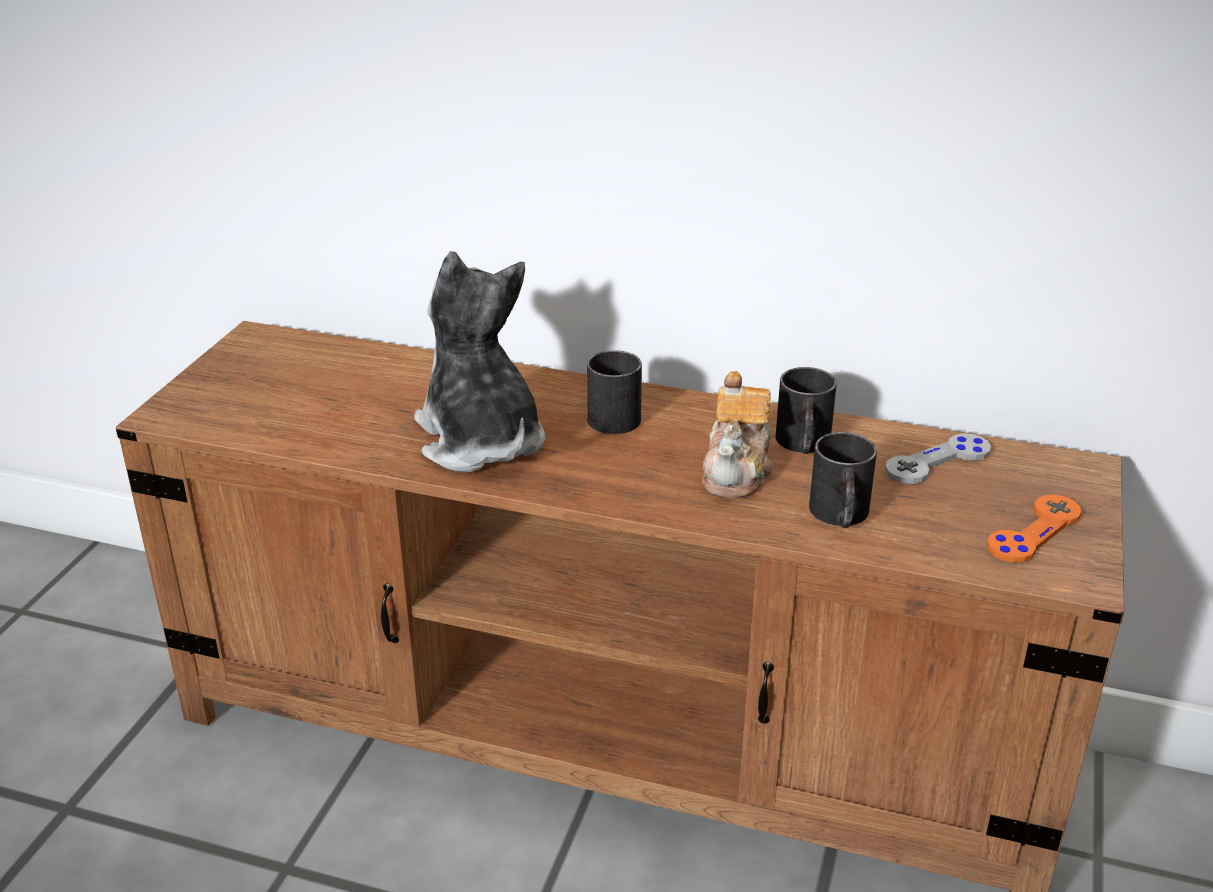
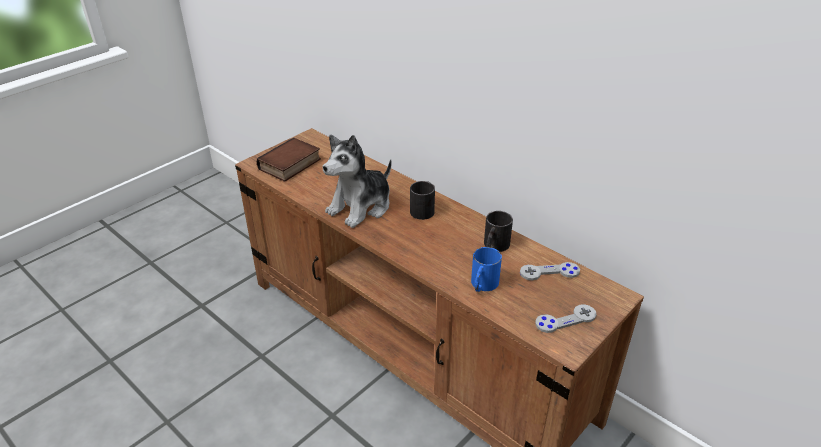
camera: 25 degrees right, 5 degrees up
plush toy [414,251,546,472] -> plush toy turned 135 degrees counterclockwise [323,135,392,228]
teapot [702,371,773,498] -> none
black mug [809,432,877,528] -> blue mug [471,247,502,292]
orange game controller [987,495,1082,563] -> grey game controller [535,304,597,333]
none -> book [257,138,321,182]

